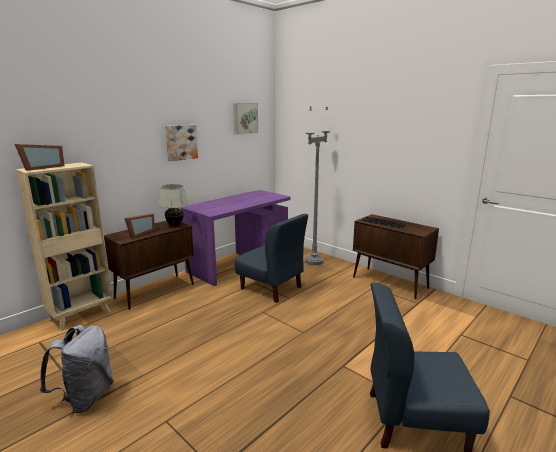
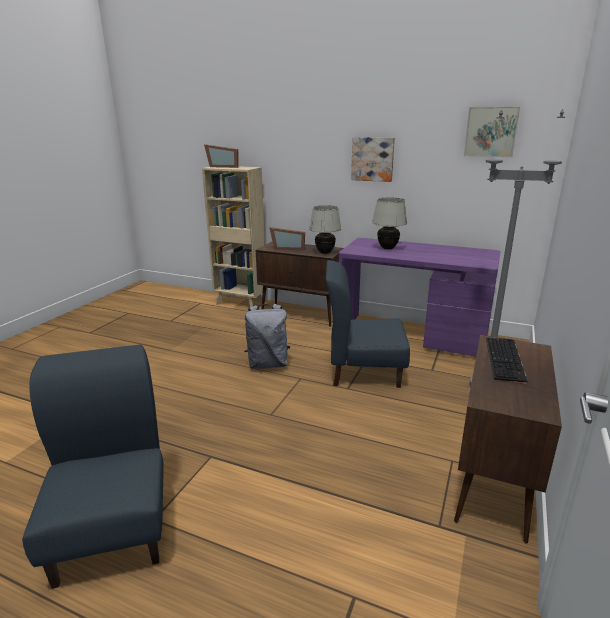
camera: 70 degrees right, 5 degrees up
grey backpack [40,325,113,413] -> grey backpack moved to [244,304,290,369]
blue chair [235,214,308,303] -> blue chair turned 75 degrees clockwise [326,260,410,388]
none -> white table lamp [372,197,407,250]

